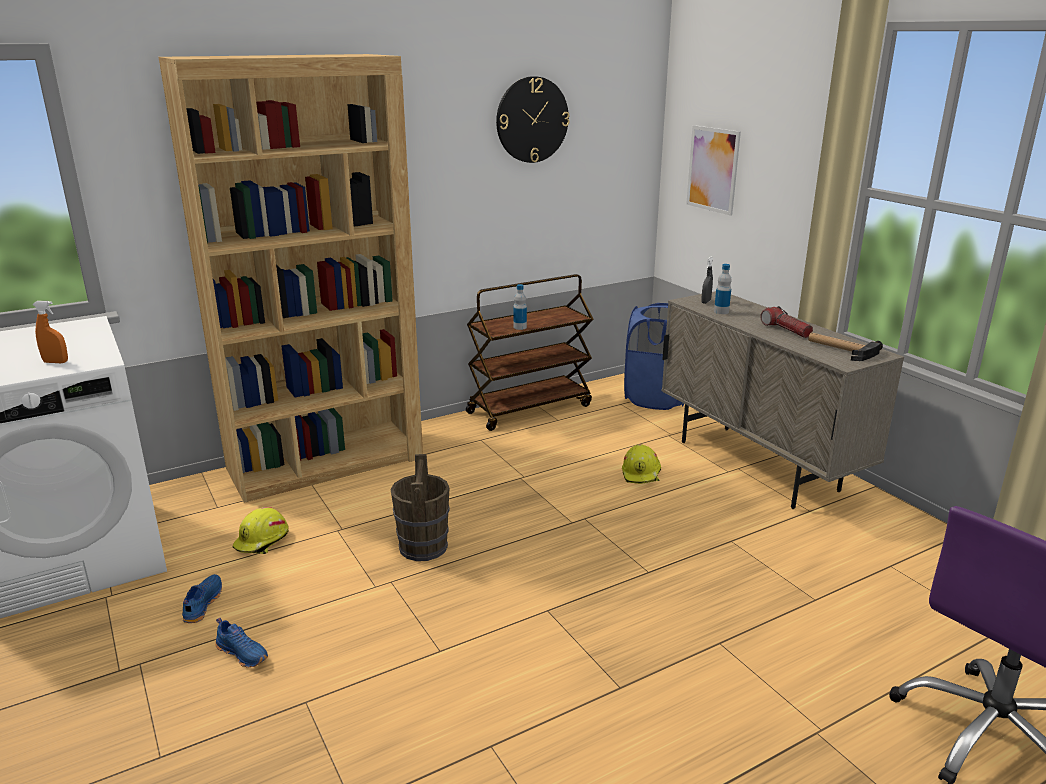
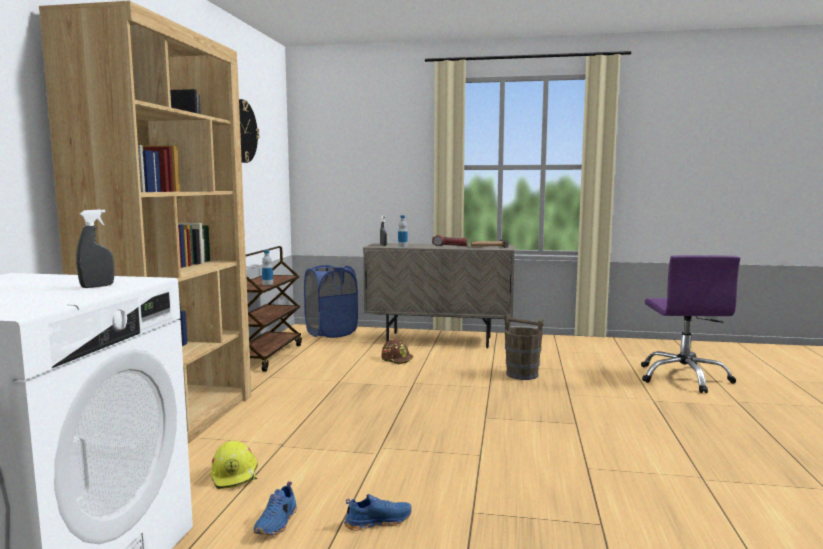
camera: 50 degrees left, 15 degrees down
orange spray bottle [32,301,68,363] -> grey spray bottle [76,209,114,288]
blue shoe [182,574,222,623] -> blue shoe turned 120 degrees counterclockwise [254,481,297,535]
brown bucket [390,454,450,561] -> brown bucket moved to [504,314,544,380]
yellow hard hat [622,444,661,484] -> brown hard hat [381,339,414,364]
picture [686,125,741,216] -> none

